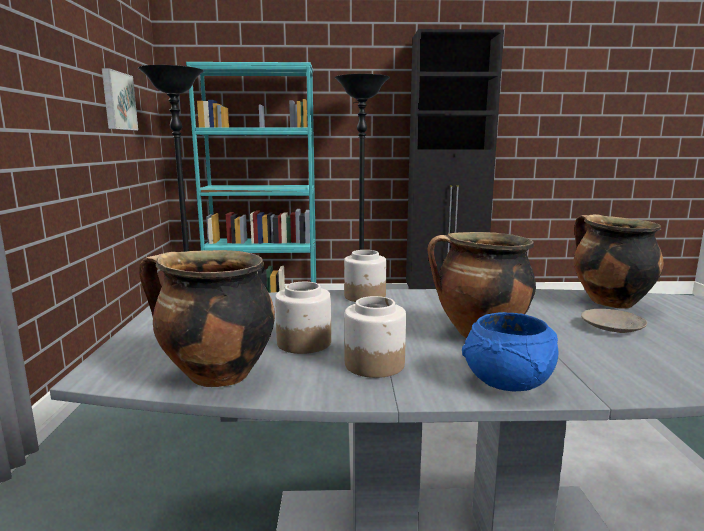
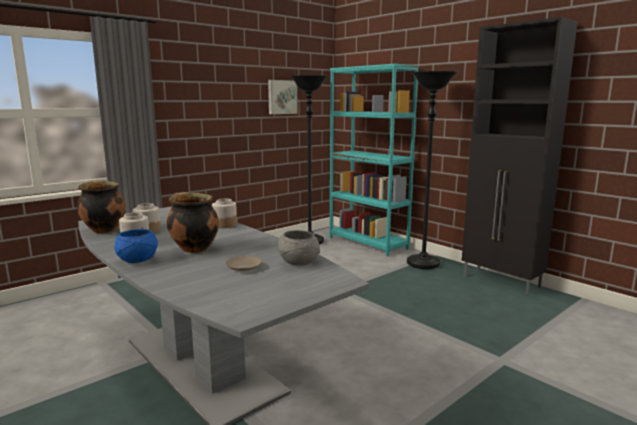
camera: 50 degrees right, 0 degrees up
cooking pot [574,214,664,309] -> grey bowl [278,230,320,266]

